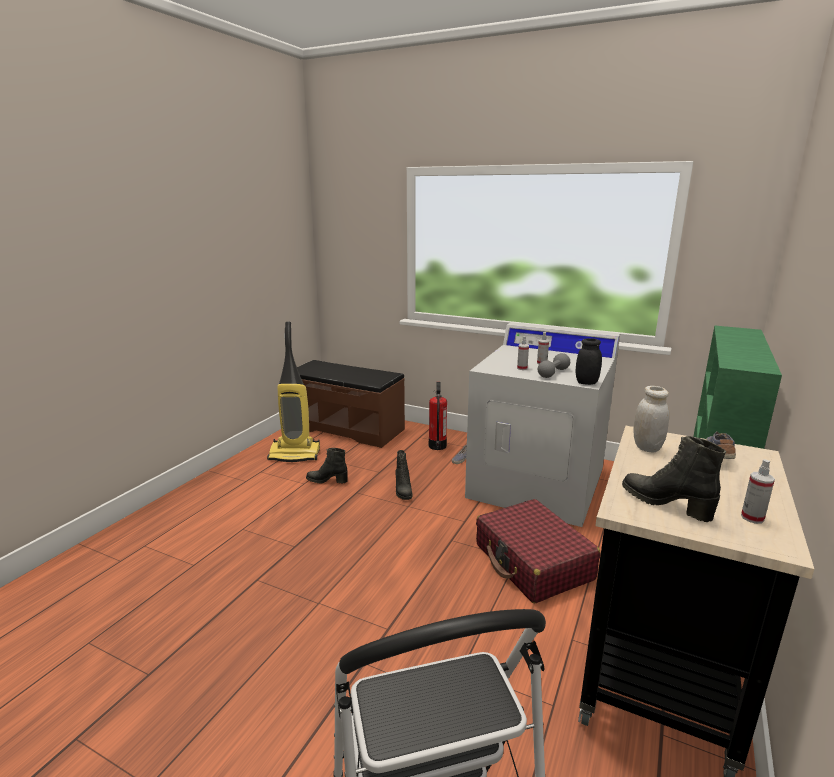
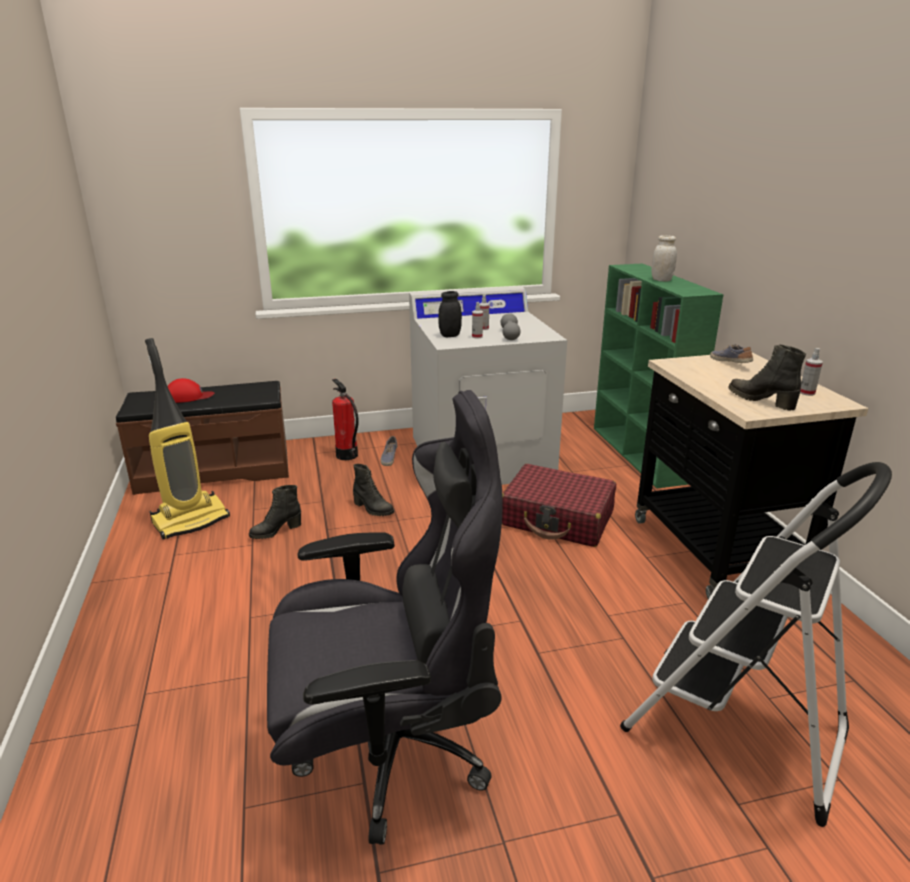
camera: 40 degrees left, 5 degrees up
black jar [575,339,602,385] -> black jar moved to [438,291,462,337]
black boot [622,436,726,522] -> black boot turned 45 degrees clockwise [729,344,806,411]
white jar [634,386,669,452] -> white jar moved to [651,235,677,282]
none -> red cap [168,378,214,403]
none -> black office chair [267,390,503,845]

